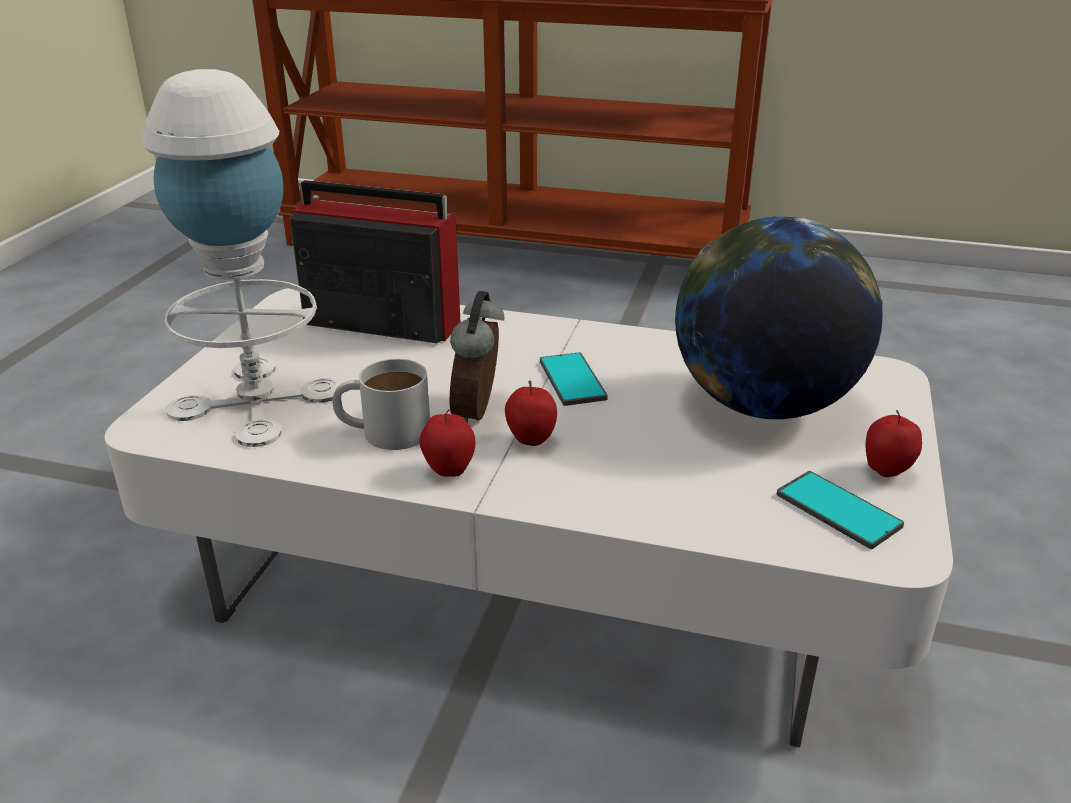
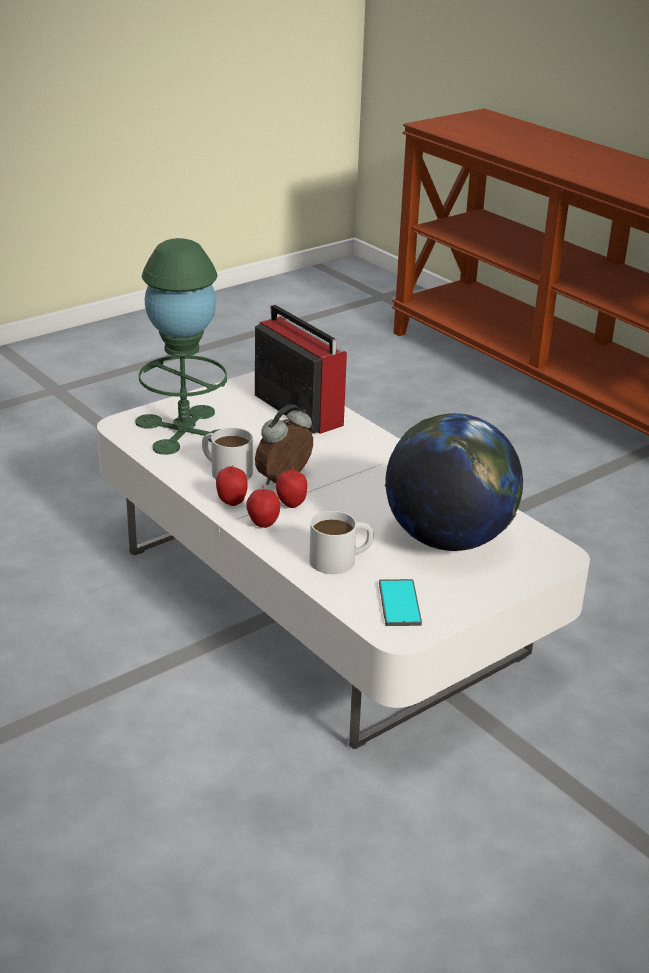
camera: 35 degrees right, 0 degrees up
white table lamp [142,69,342,447] -> green table lamp [135,238,227,455]
phone [540,352,608,406] -> none
apple [866,410,922,477] -> apple moved to [246,486,280,528]
none -> white mug [309,511,374,574]

